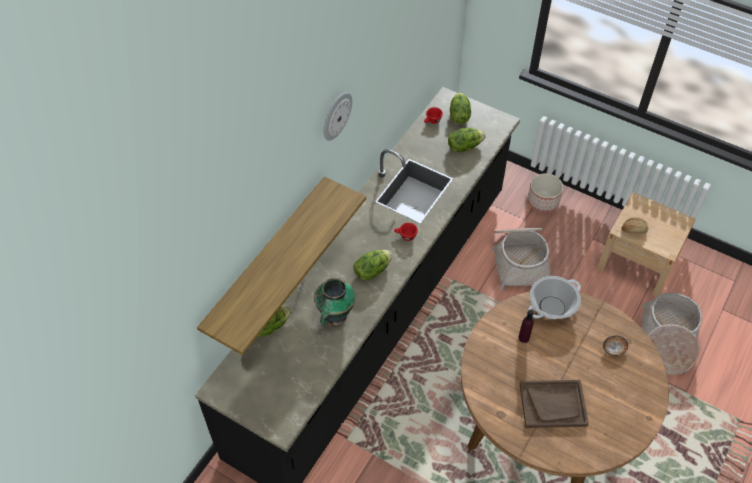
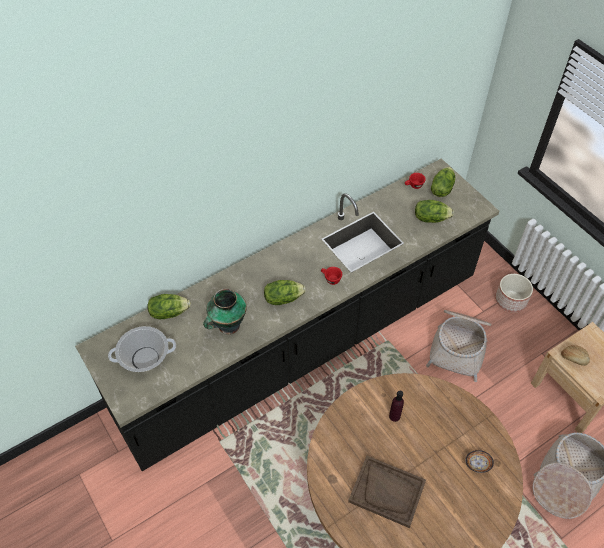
camera: 25 degrees right, 0 degrees up
shelf [197,176,366,355] -> none
wall clock [324,92,352,141] -> none
cooking pot [528,276,581,319] -> cooking pot moved to [108,326,176,372]

